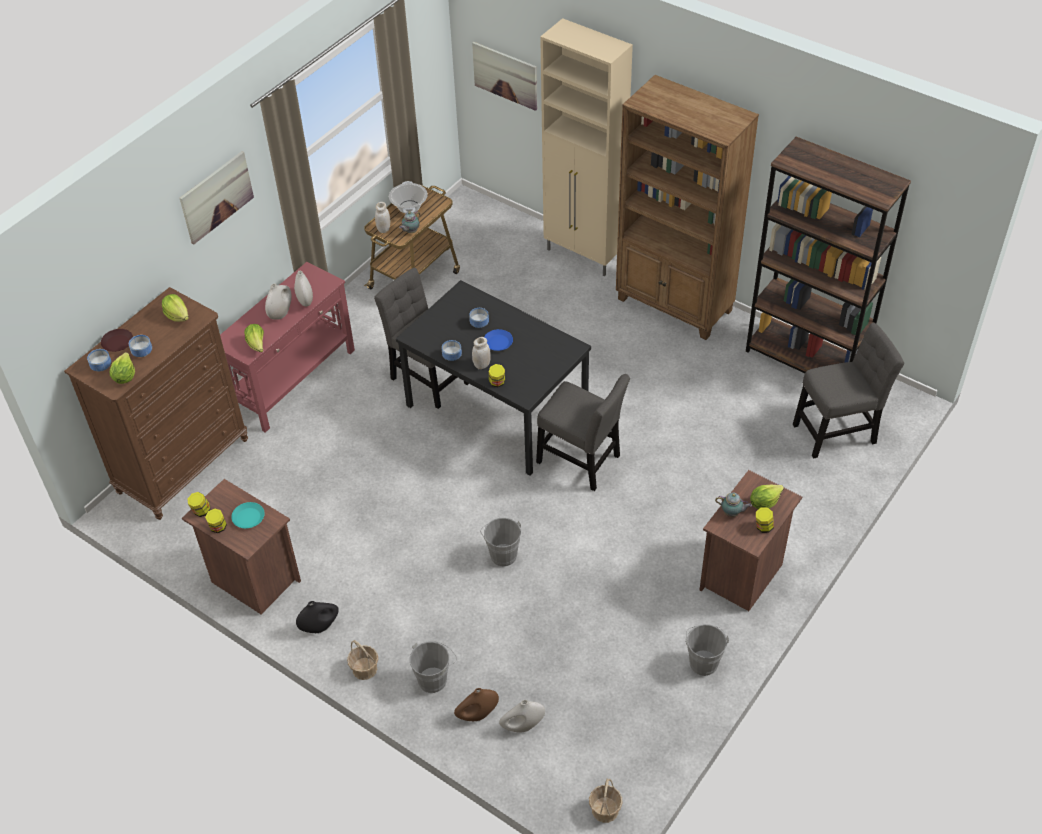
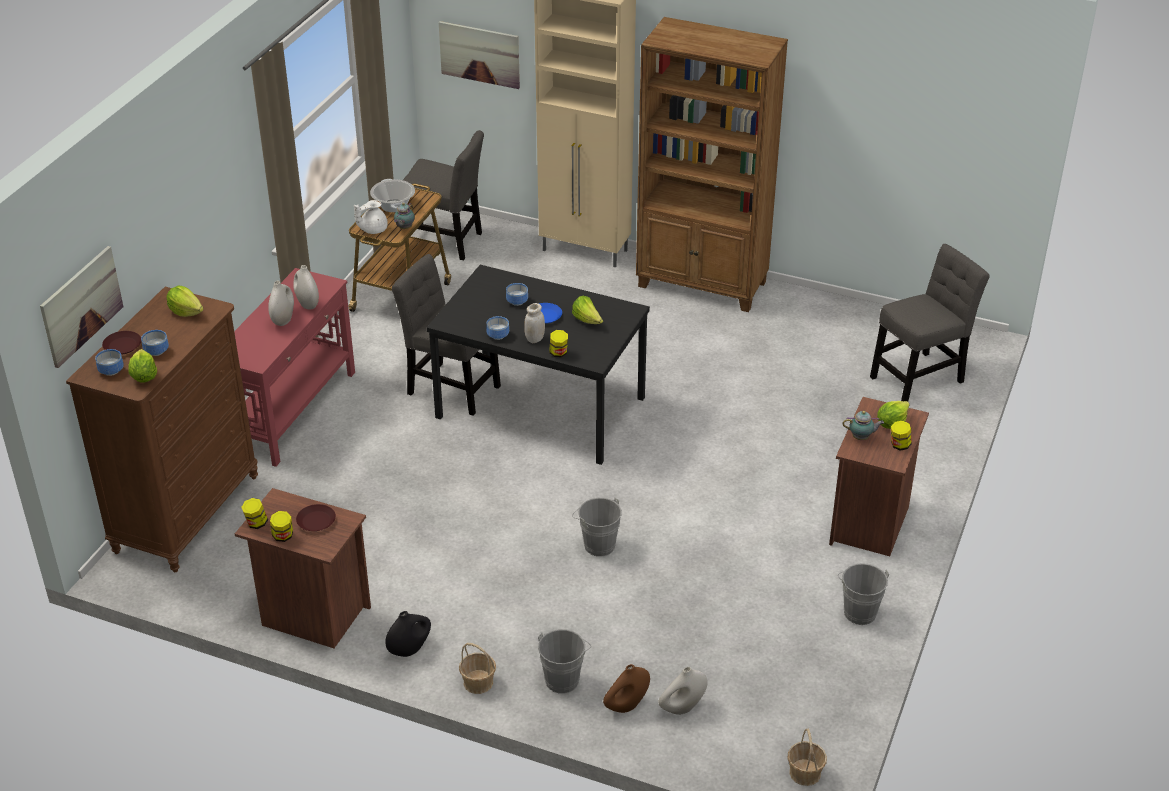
camera: 15 degrees left, 10 degrees down
picture [180,151,254,244] -> picture moved to [40,246,123,368]
turquoise plate [231,502,265,528] -> brown plate [296,504,336,531]
lettuce [244,324,264,352] -> lettuce moved to [572,296,603,324]
white jar [375,202,390,233] -> white teapot [354,200,388,234]
grey chair [536,374,630,491] -> grey chair moved to [403,130,484,260]
brown bookcase [746,137,911,373] -> none

